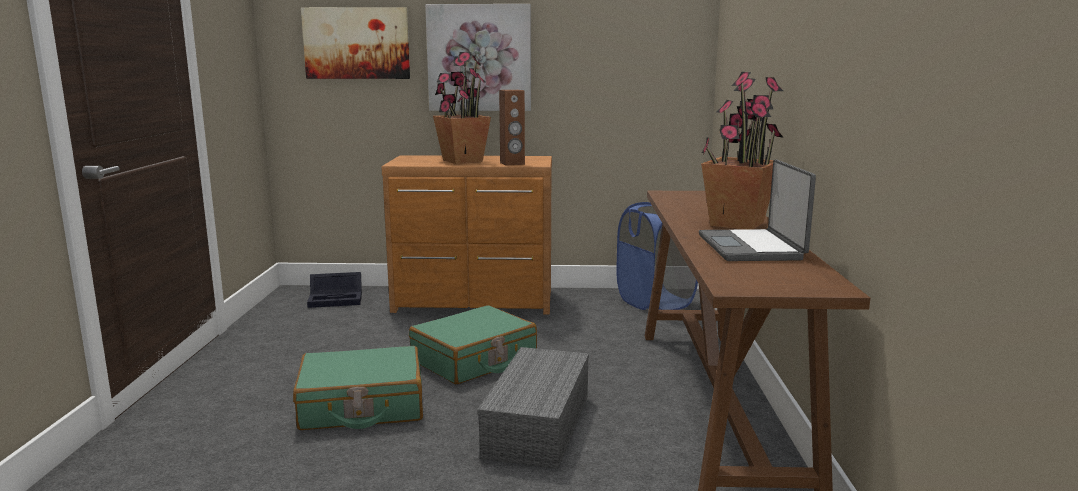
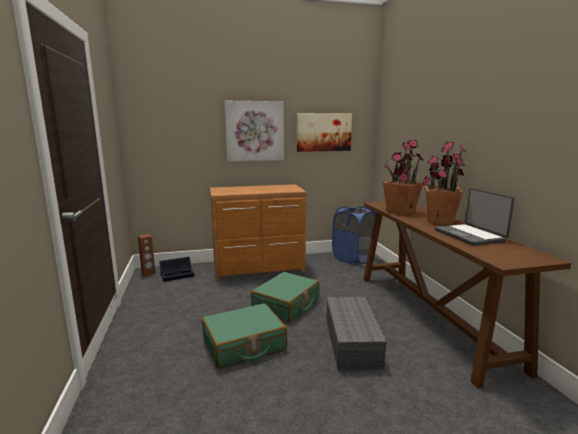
camera: 15 degrees left, 0 degrees up
picture [301,7,410,79] -> picture moved to [297,113,352,152]
potted plant [433,52,491,164] -> potted plant moved to [383,140,423,215]
brown speaker [499,90,525,166] -> brown speaker moved to [138,234,155,276]

